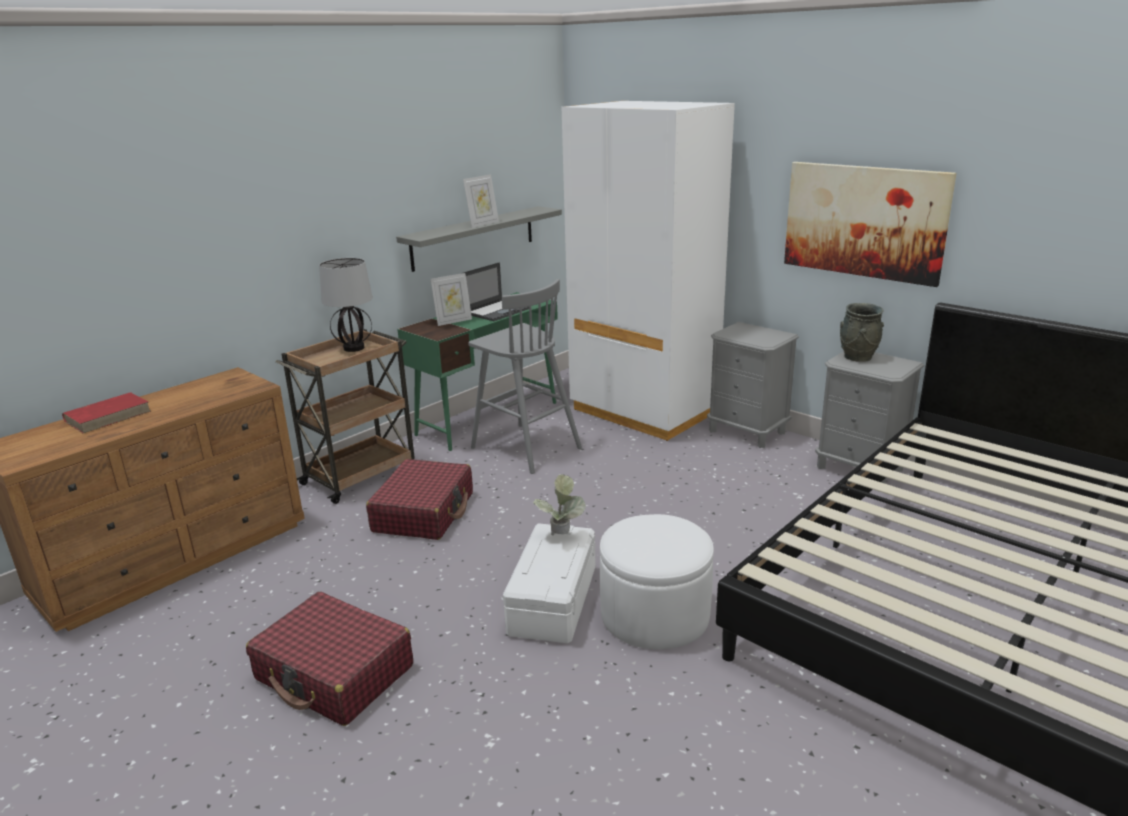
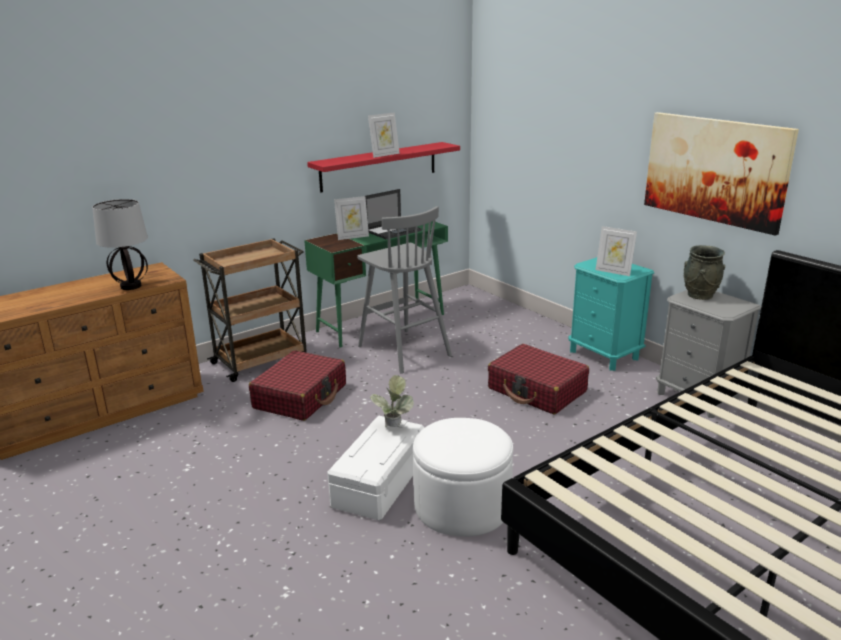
camera: 10 degrees right, 0 degrees up
red book [62,392,151,433] -> none
red suitcase [246,592,413,726] -> red suitcase moved to [488,344,589,415]
table lamp [319,258,373,352] -> table lamp moved to [92,199,148,290]
grey shelf [396,206,562,272] -> red shelf [307,142,460,193]
white wardrobe [562,101,735,441] -> none
grey nightstand [707,322,799,448] -> turquoise nightstand [568,257,654,371]
none -> picture frame [596,226,637,276]

